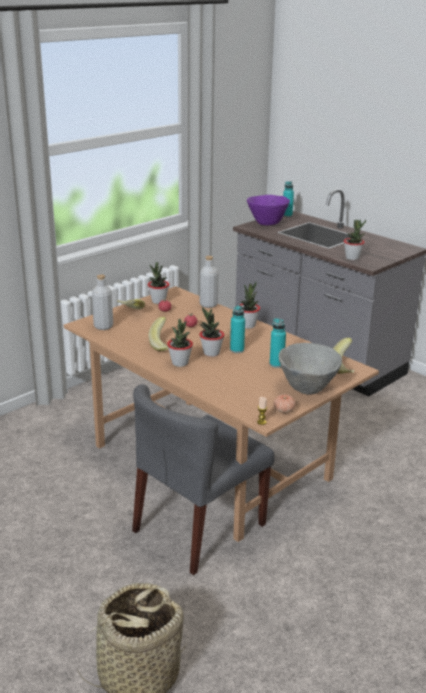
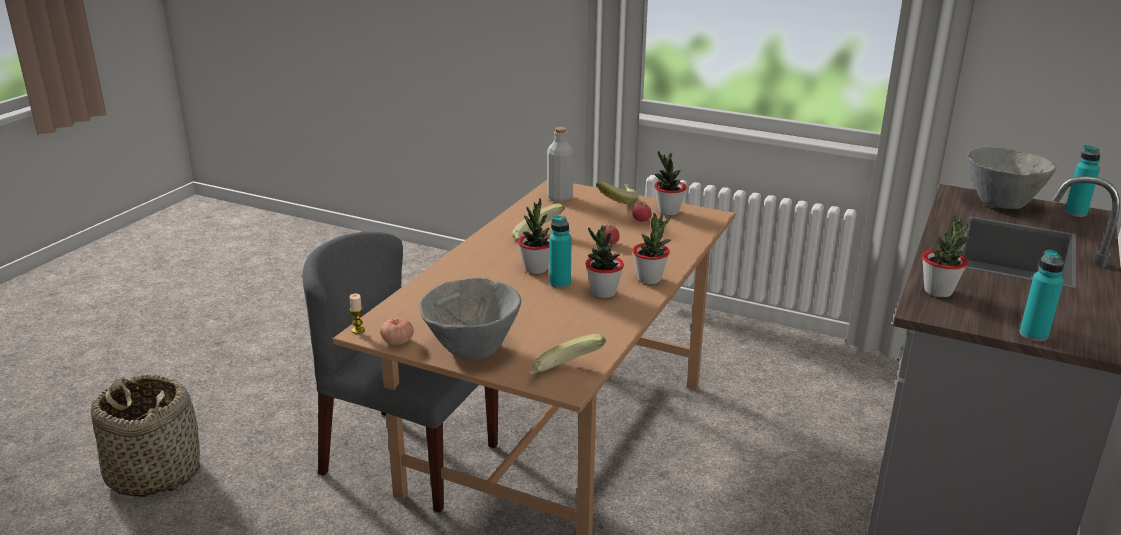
camera: 70 degrees right, 0 degrees up
potted plant [167,319,193,367] -> potted plant moved to [586,225,624,298]
grey bottle [200,256,218,308] -> none
purple bowl [247,195,290,225] -> grey bowl [967,147,1057,209]
turquoise bottle [270,318,286,368] -> turquoise bottle moved to [1019,250,1064,341]

